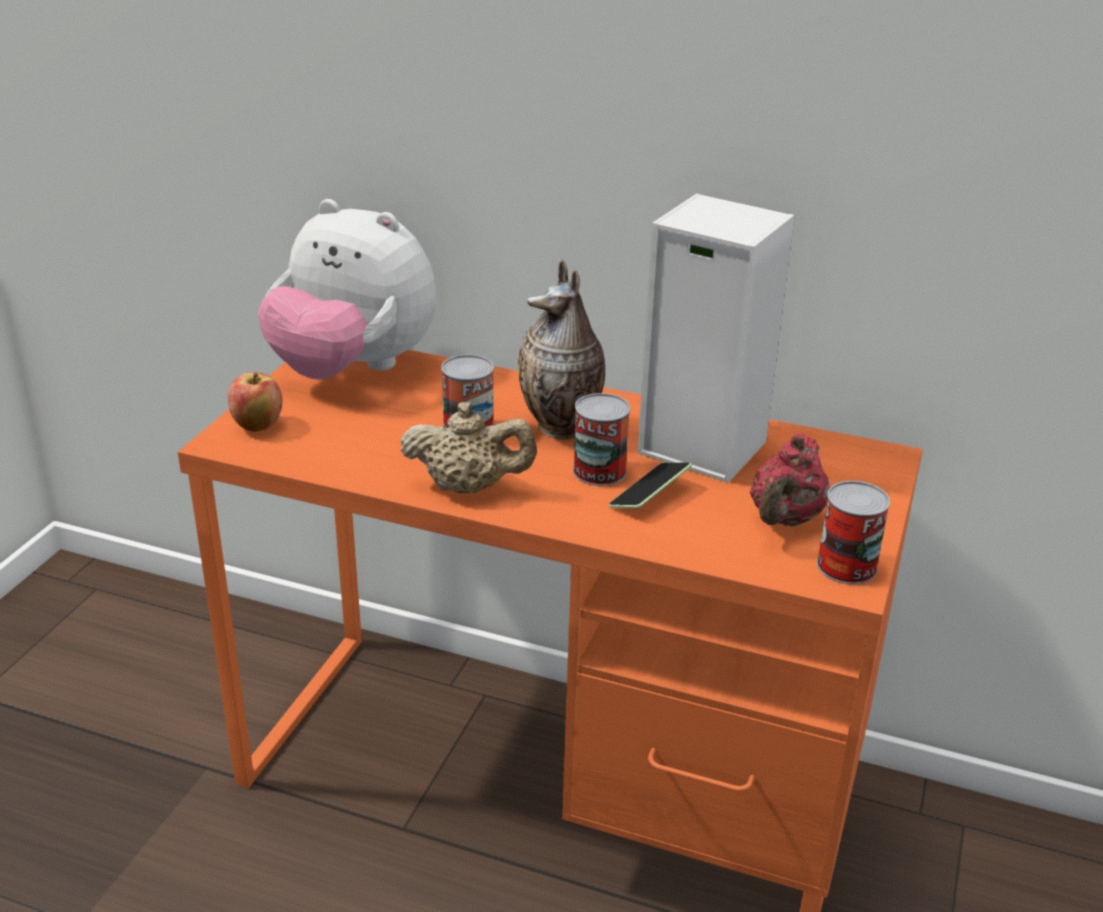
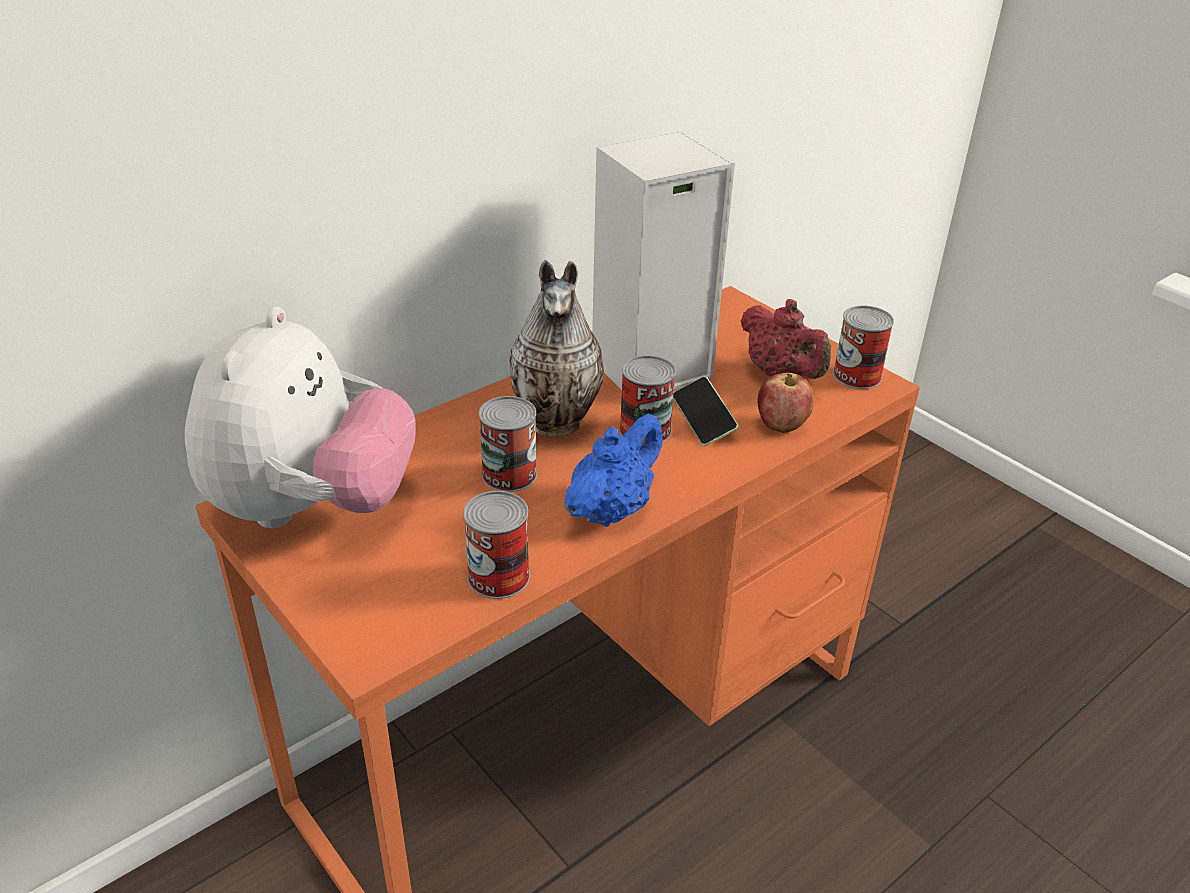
camera: 60 degrees left, 5 degrees up
apple [227,372,283,432] -> apple moved to [758,373,814,433]
plush toy [259,199,436,380] -> plush toy turned 45 degrees counterclockwise [185,307,416,528]
beige teapot [400,402,537,493] -> blue teapot [564,414,663,527]
none -> can [463,491,530,599]

